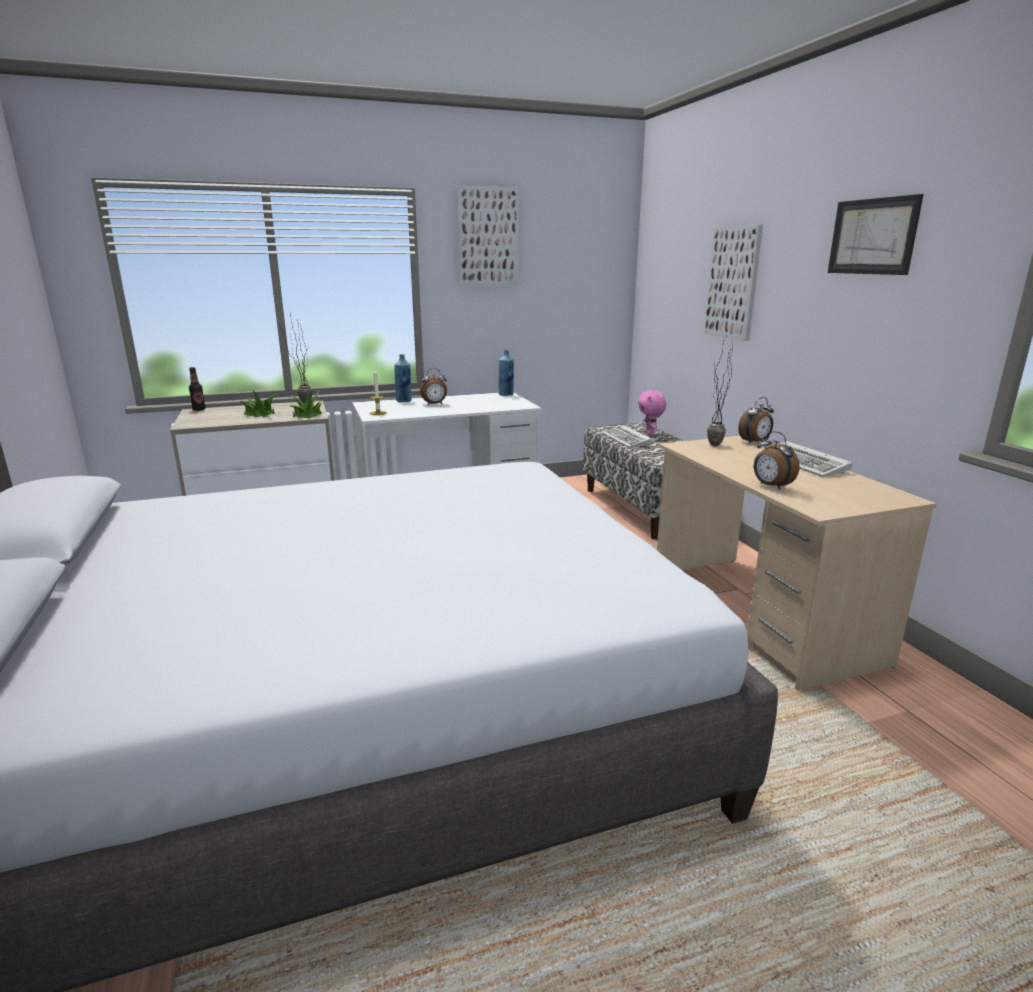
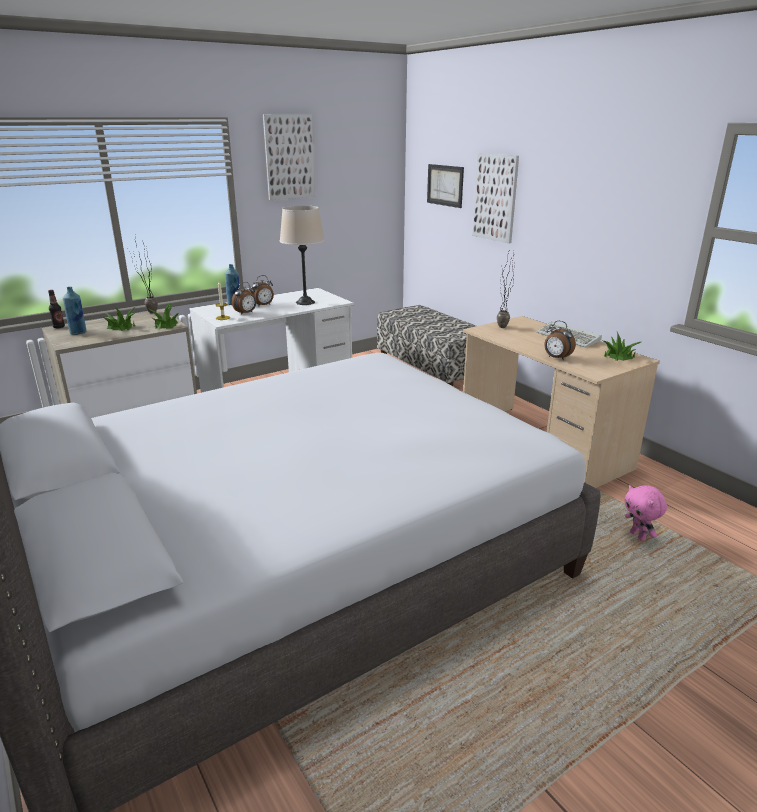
camera: 15 degrees left, 5 degrees up
blue bottle [499,350,514,396] -> blue bottle moved to [63,287,86,335]
keyboard [602,425,652,448] -> none
pink plush toy [638,390,666,435] -> pink plush toy moved to [625,485,667,541]
alarm clock [738,397,774,444] -> alarm clock moved to [232,282,256,315]
picture [828,194,924,275] -> picture moved to [427,164,464,208]
none -> beige table lamp [280,206,325,305]
none -> potted plant [604,332,641,361]

